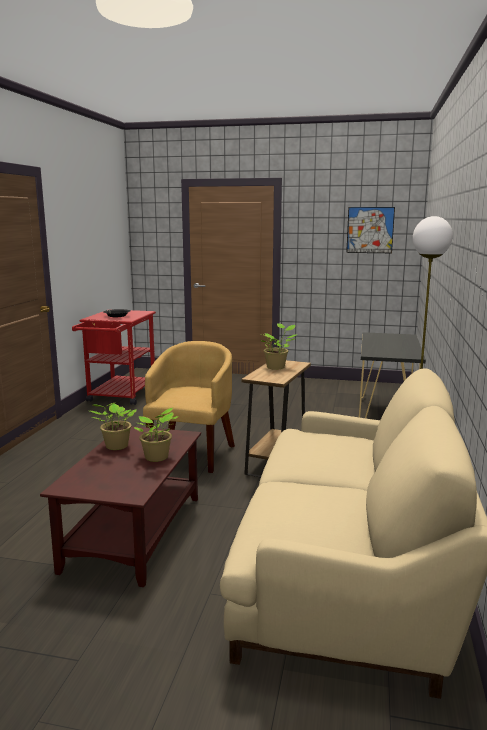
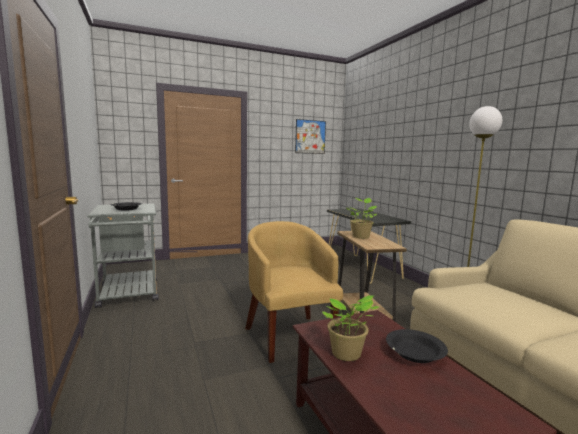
camera: 35 degrees left, 5 degrees down
red cart [72,310,156,405] -> grey cart [87,204,159,308]
potted plant [134,408,179,462] -> black bowl [386,329,448,363]

